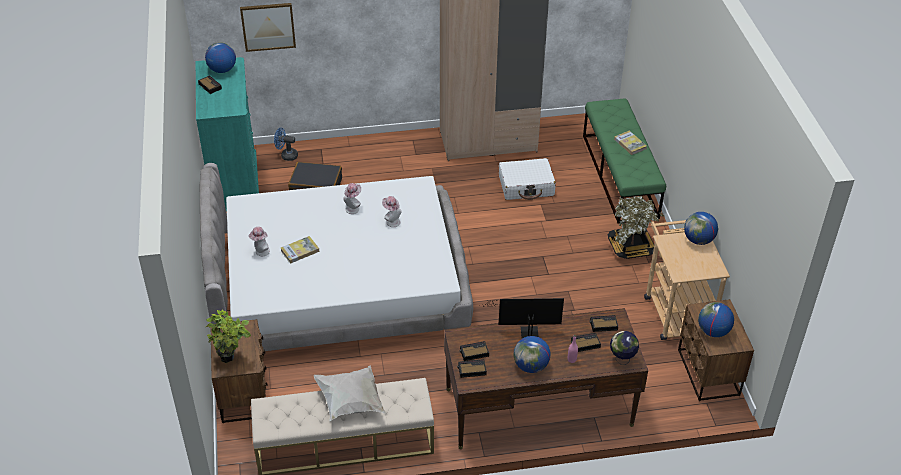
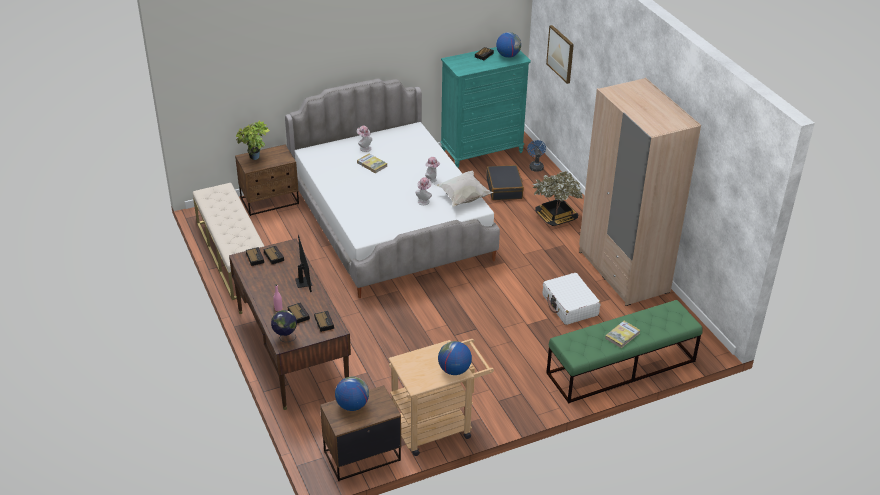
camera: 75 degrees right, 5 degrees down
white pillow [314,365,386,422] -> white pillow moved to [436,171,493,207]
globe [514,336,550,373] -> none
potted plant [608,196,664,259] -> potted plant moved to [532,171,583,226]

